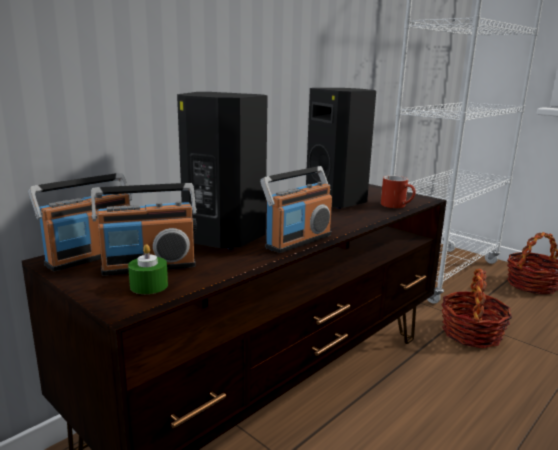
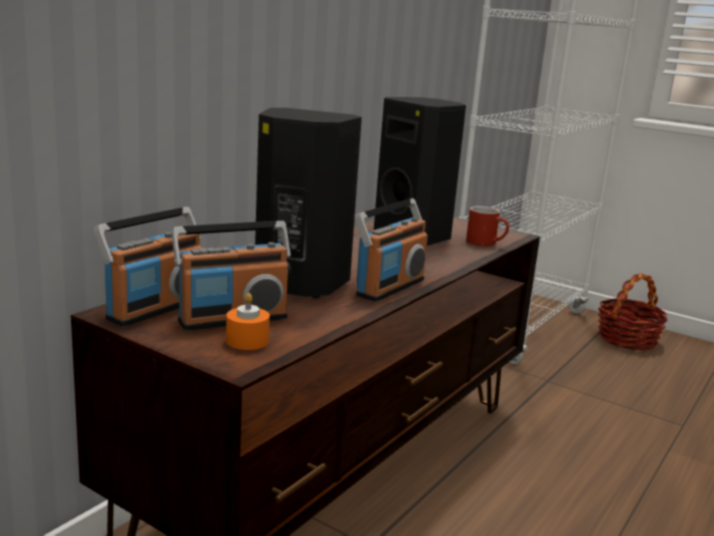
camera: 10 degrees left, 0 degrees up
green candle [128,244,168,294] -> orange candle [226,293,270,350]
basket [441,269,512,348] -> none

